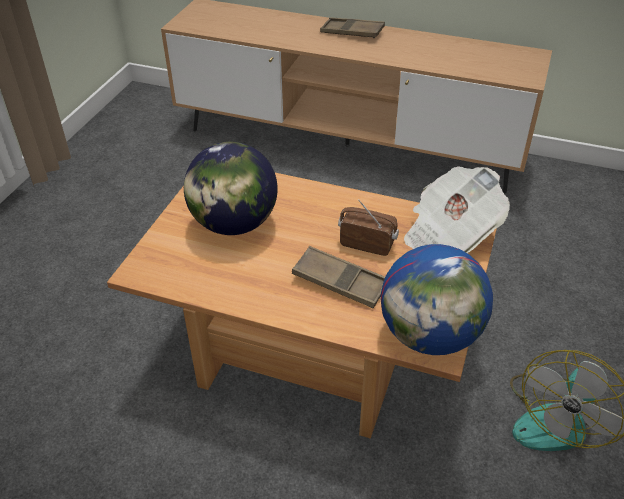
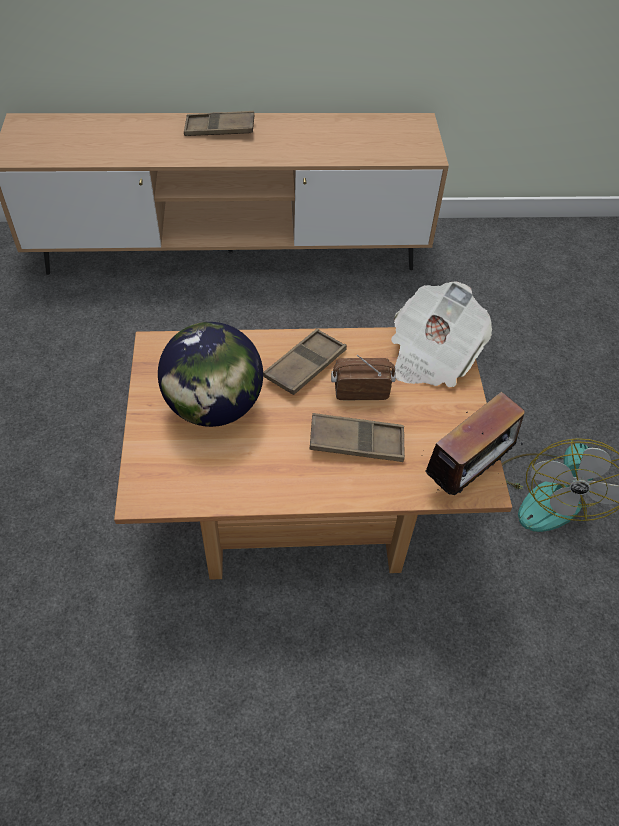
camera: 25 degrees left, 10 degrees up
globe [381,244,493,355] -> radio [426,392,524,495]
none -> brown tray [263,329,347,395]

